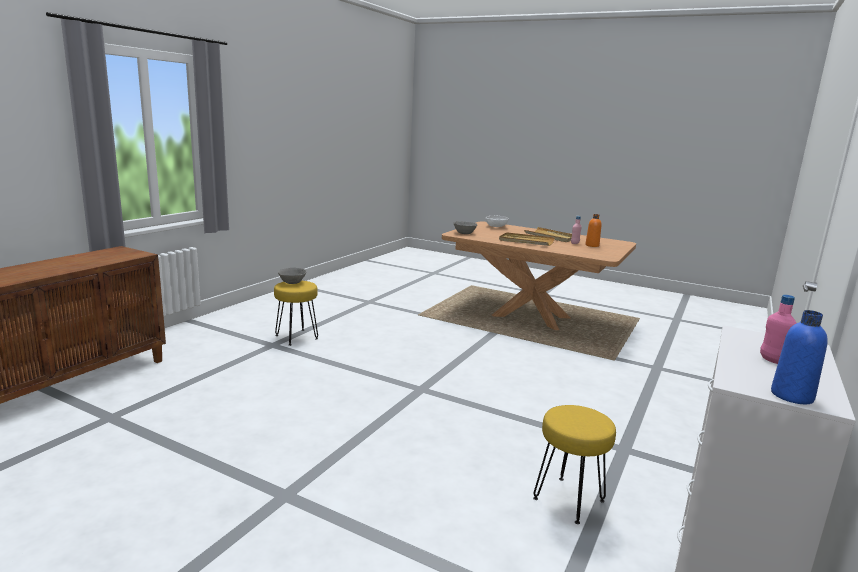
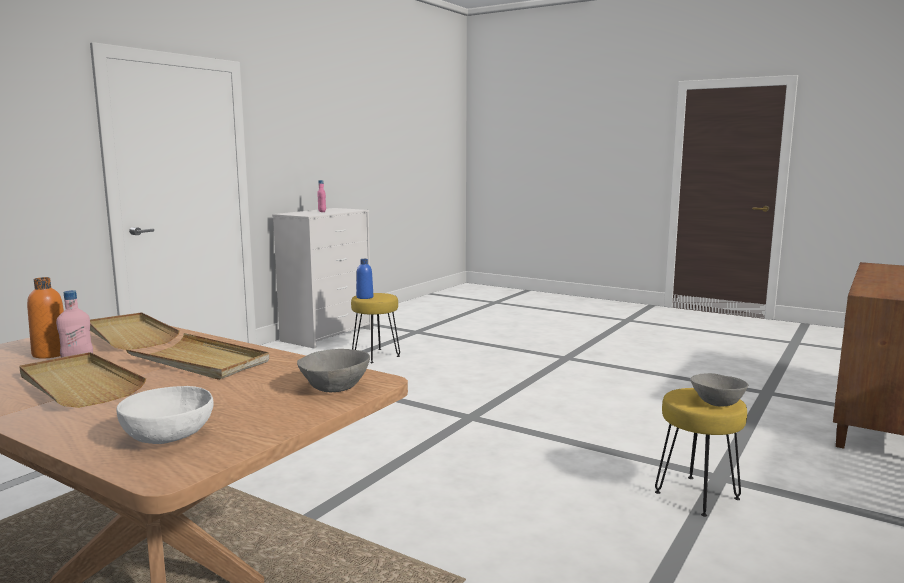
camera: 175 degrees left, 5 degrees down
blue bottle [771,310,828,404] -> blue bottle moved to [357,259,373,299]
none -> beige tray [90,312,180,350]

